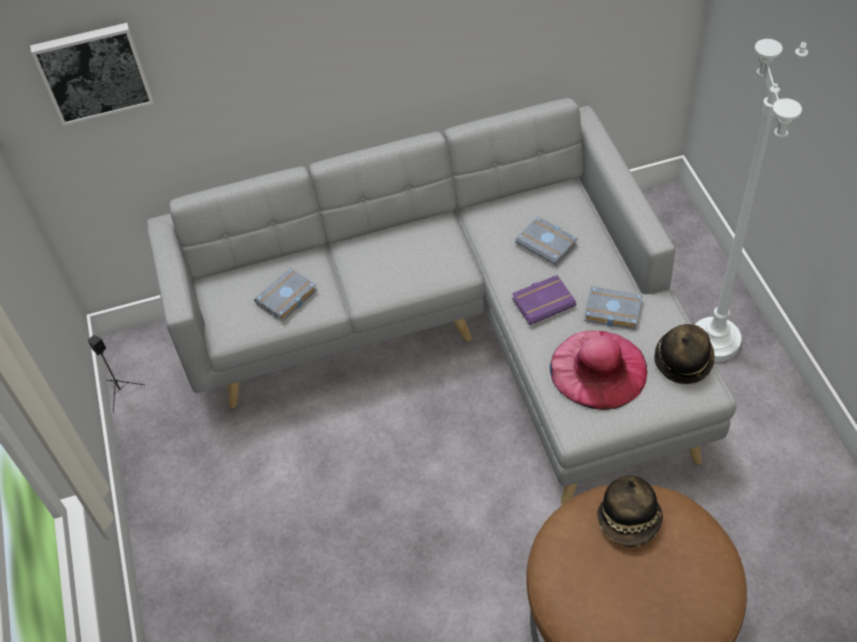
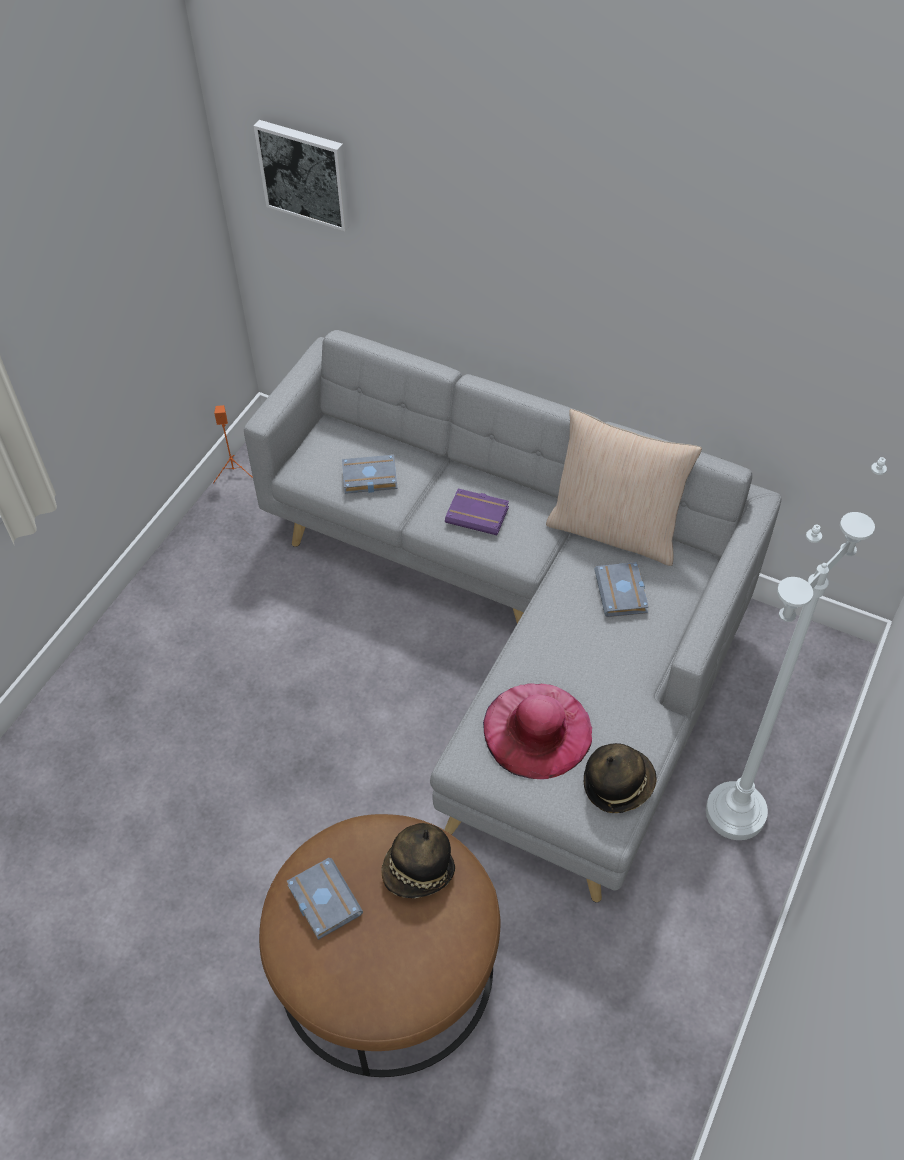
camera: 40 degrees right, 0 degrees up
black speaker [88,335,145,413] -> orange speaker [213,405,253,484]
purple book [512,275,576,325] -> purple book moved to [445,488,509,535]
grey book [584,286,643,330] -> grey book moved to [287,858,363,940]
none -> beige pillow [546,409,702,566]

